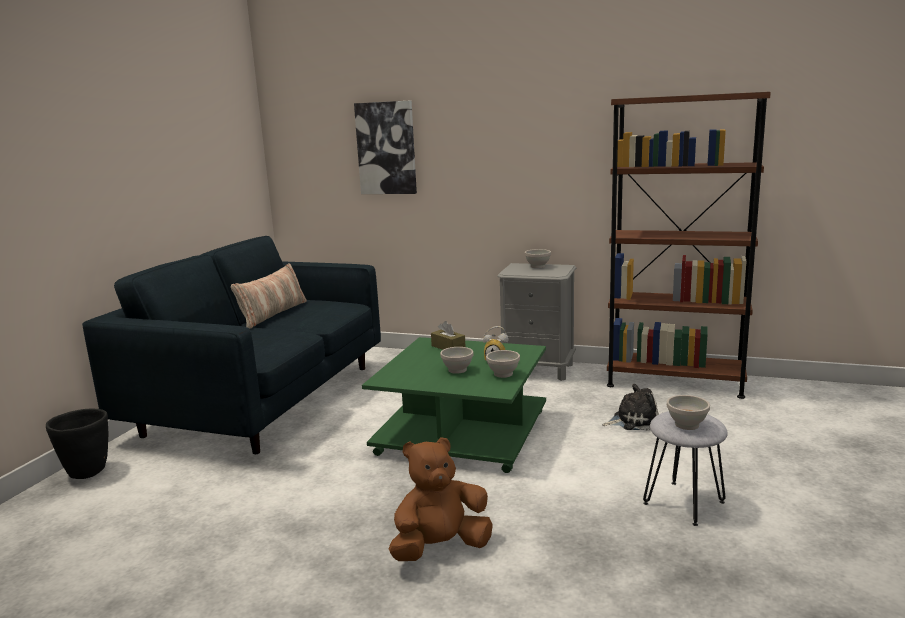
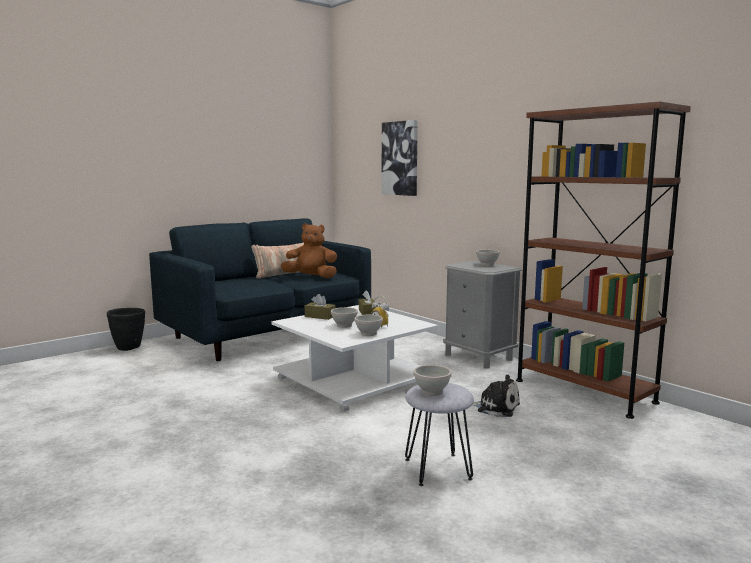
camera: 30 degrees right, 5 degrees down
green coffee table [362,337,546,473] -> white coffee table [272,305,438,412]
brown plush toy [388,437,493,561] -> brown plush toy moved to [280,223,337,278]
none -> brown tissue box [305,294,336,320]

